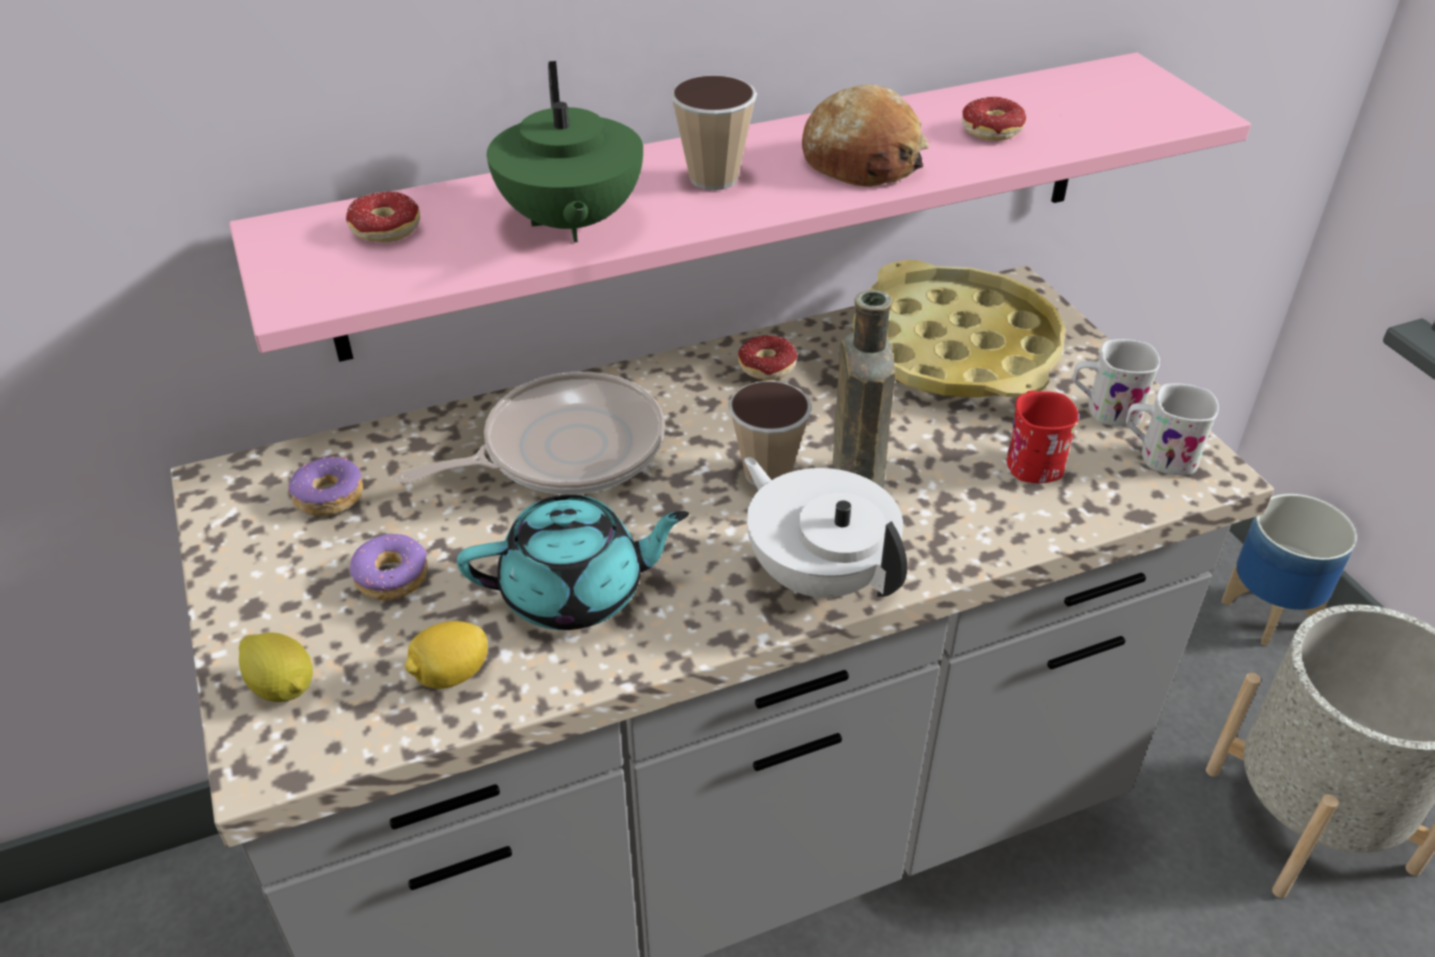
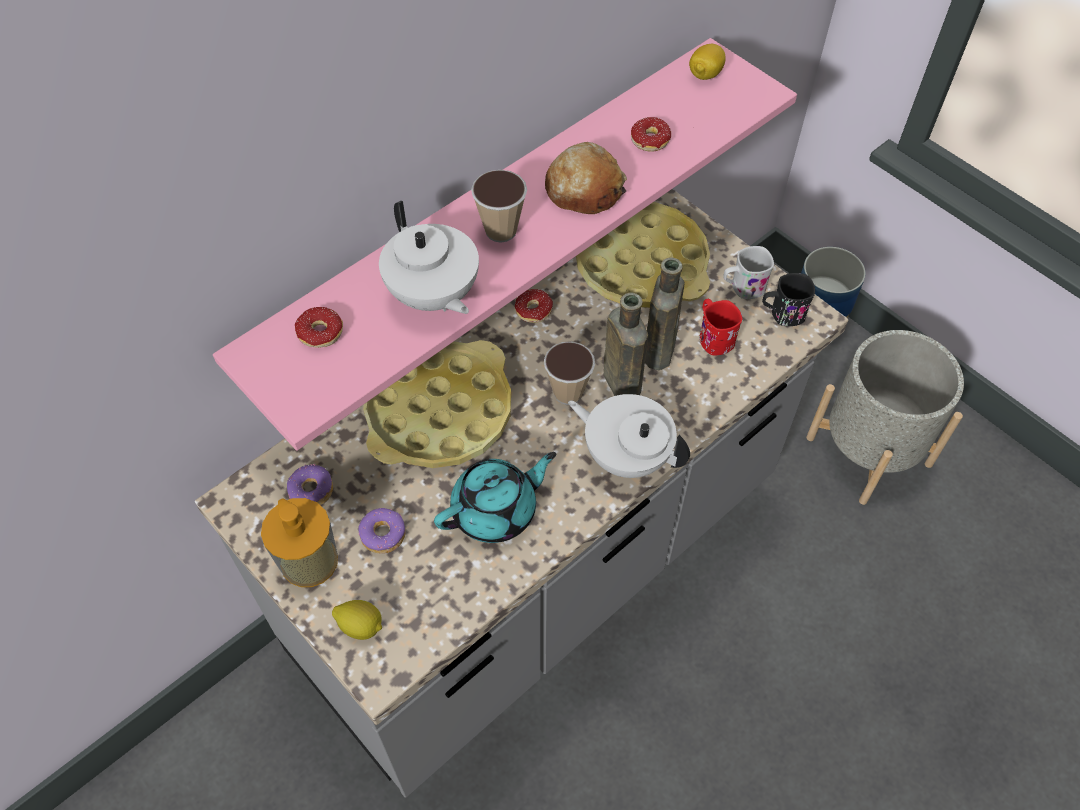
camera: 20 degrees left, 15 degrees up
frying pan [397,372,664,495] -> yellow tray [363,340,511,468]
lemon [405,621,488,689] -> lemon moved to [689,44,726,80]
green teapot [487,61,643,242] -> white teapot [379,201,479,314]
white mug [1126,383,1219,475] -> black mug [762,273,815,326]
none -> soap dispenser [261,498,338,587]
none -> brown bottle [645,258,685,370]

